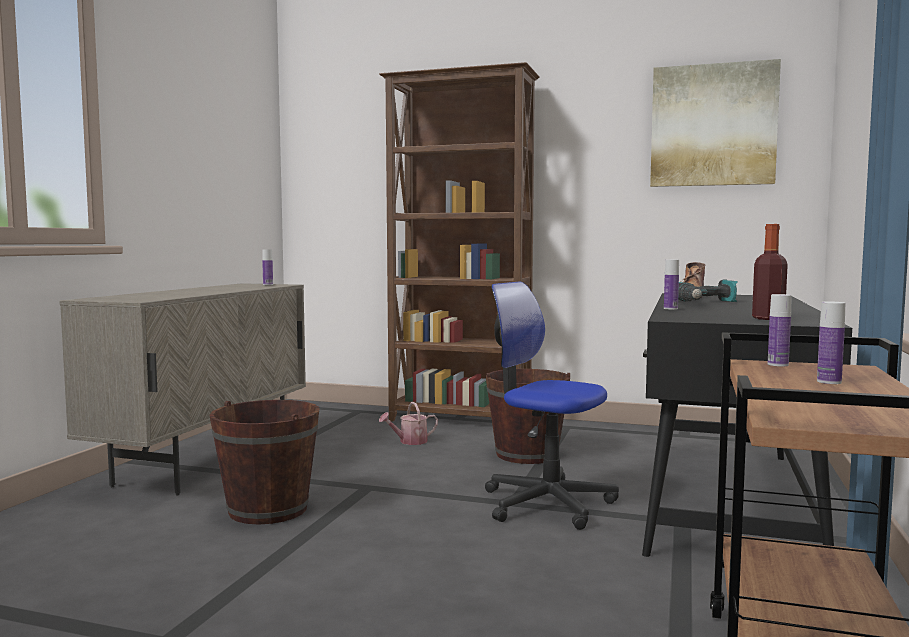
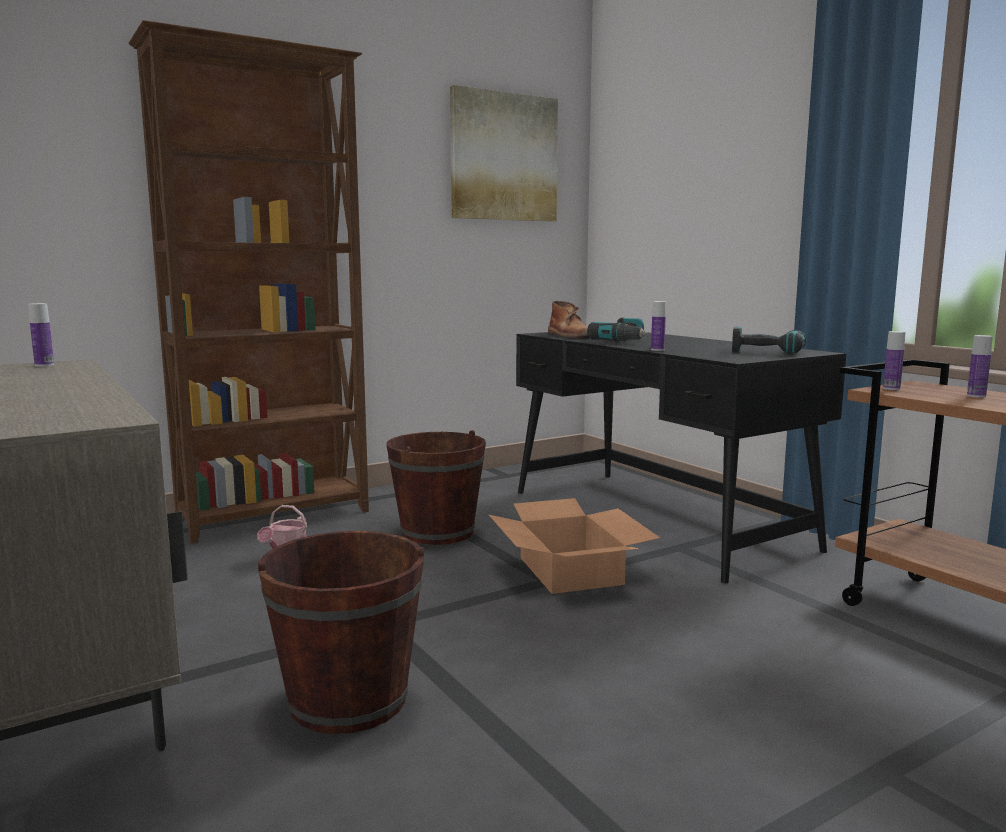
camera: 50 degrees left, 5 degrees up
office chair [485,282,619,530] -> cardboard box [489,498,660,594]
bottle [752,224,788,320] -> power drill [732,327,806,354]

